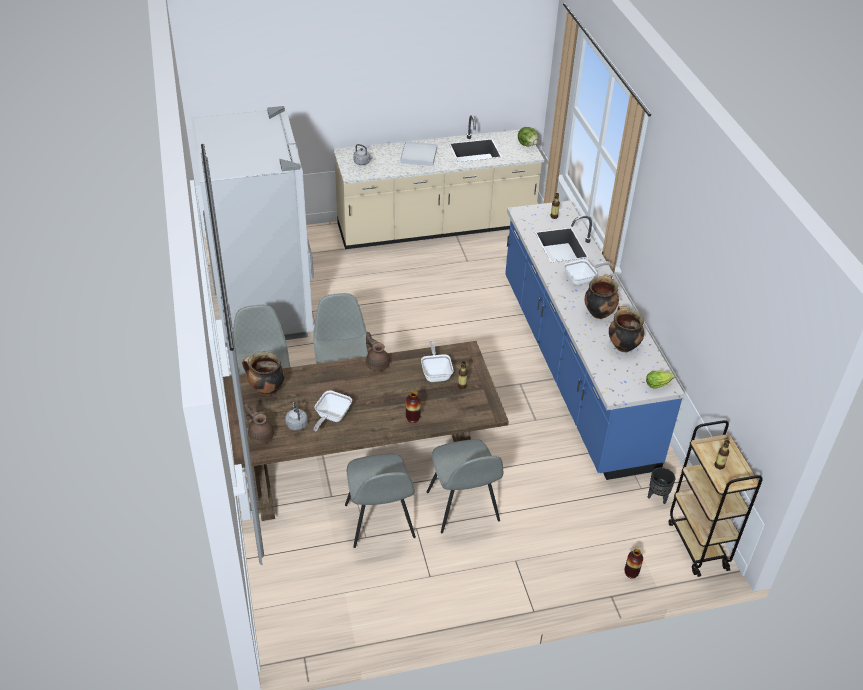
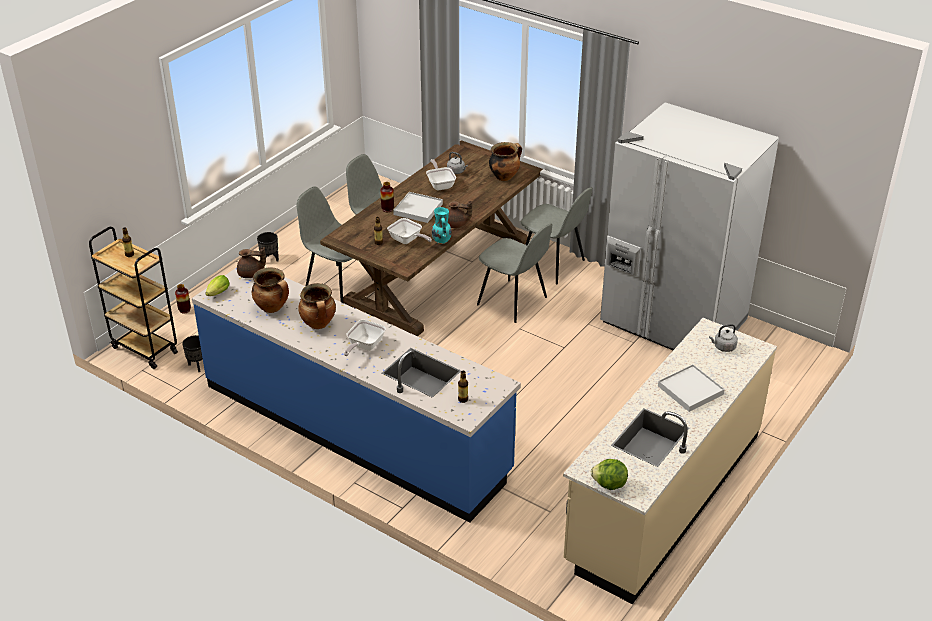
camera: 140 degrees right, 5 degrees down
brown teapot [245,403,274,444] -> brown teapot moved to [237,247,266,278]
none -> black planter [257,232,279,262]
none -> white tray [393,192,443,223]
none -> turquoise vase [432,207,452,244]

